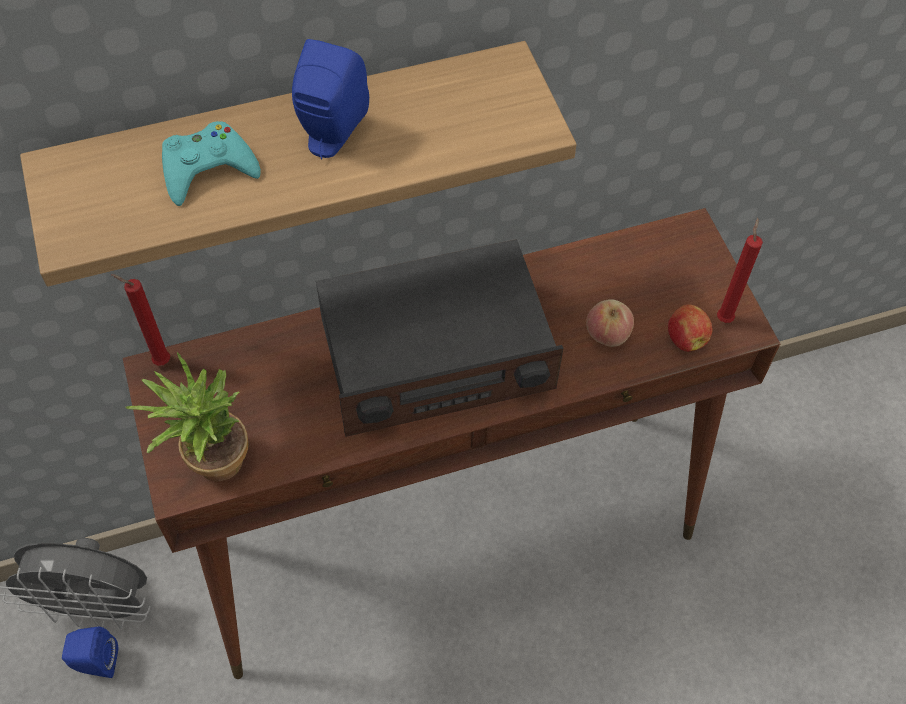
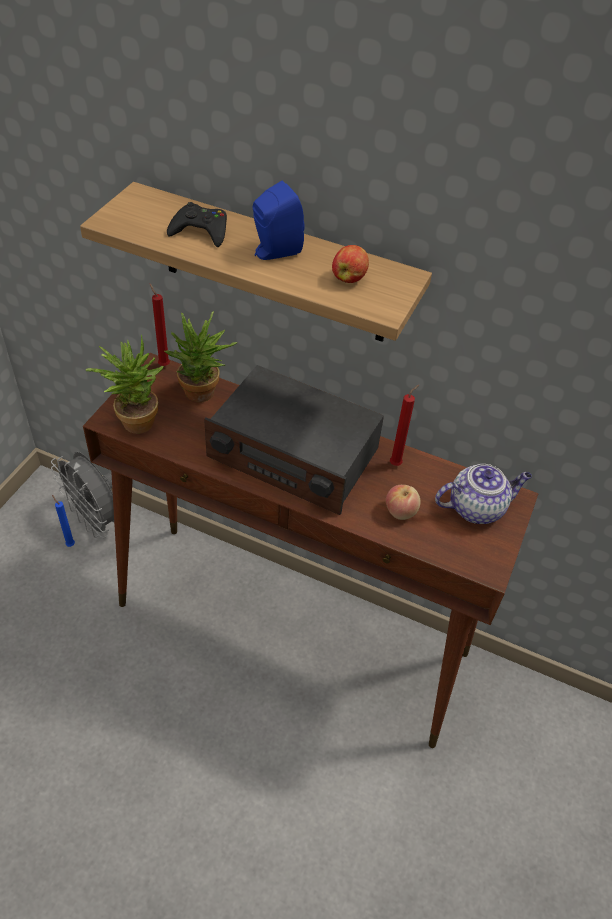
camera: 40 degrees right, 10 degrees down
blue speaker [62,627,118,678] -> blue candle [52,495,75,547]
turquoise game controller [162,121,261,206] -> black game controller [167,202,227,247]
apple [668,304,712,352] -> apple moved to [332,245,369,283]
red candle [717,218,763,323] -> red candle moved to [390,385,419,466]
none -> potted plant [165,311,238,402]
none -> teapot [435,464,532,524]

